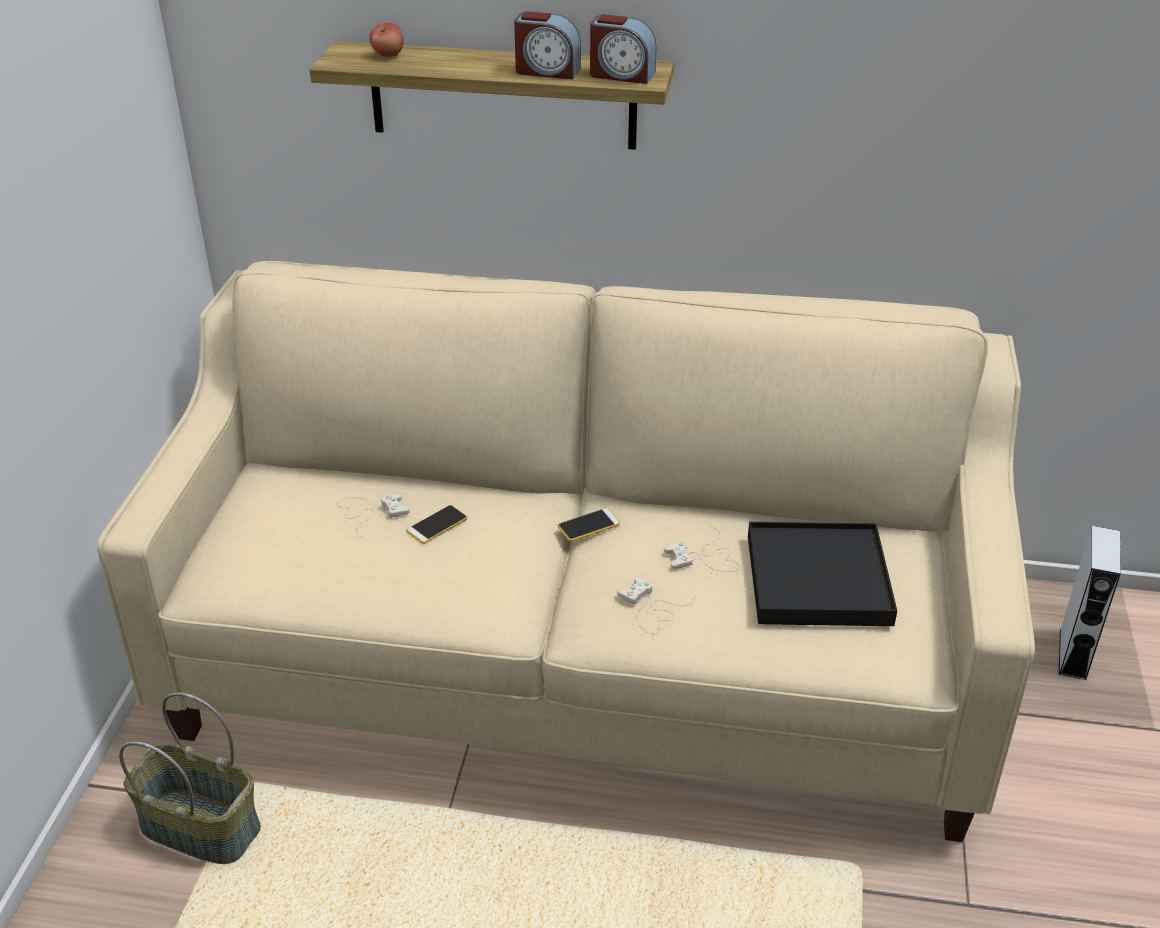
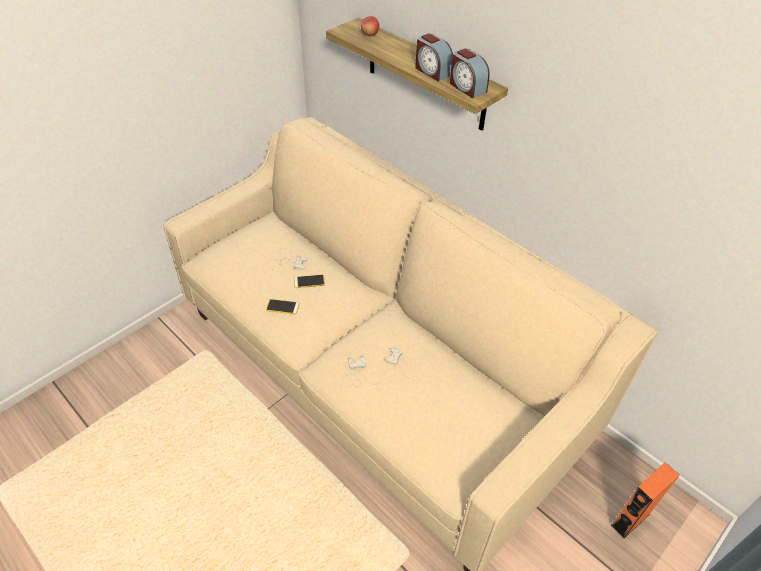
camera: 35 degrees right, 10 degrees up
basket [119,692,261,864] -> none
phone [558,508,620,541] -> phone moved to [266,299,300,314]
black tray [748,522,897,626] -> none
grey speaker [1059,526,1121,680] -> orange speaker [610,462,680,539]

